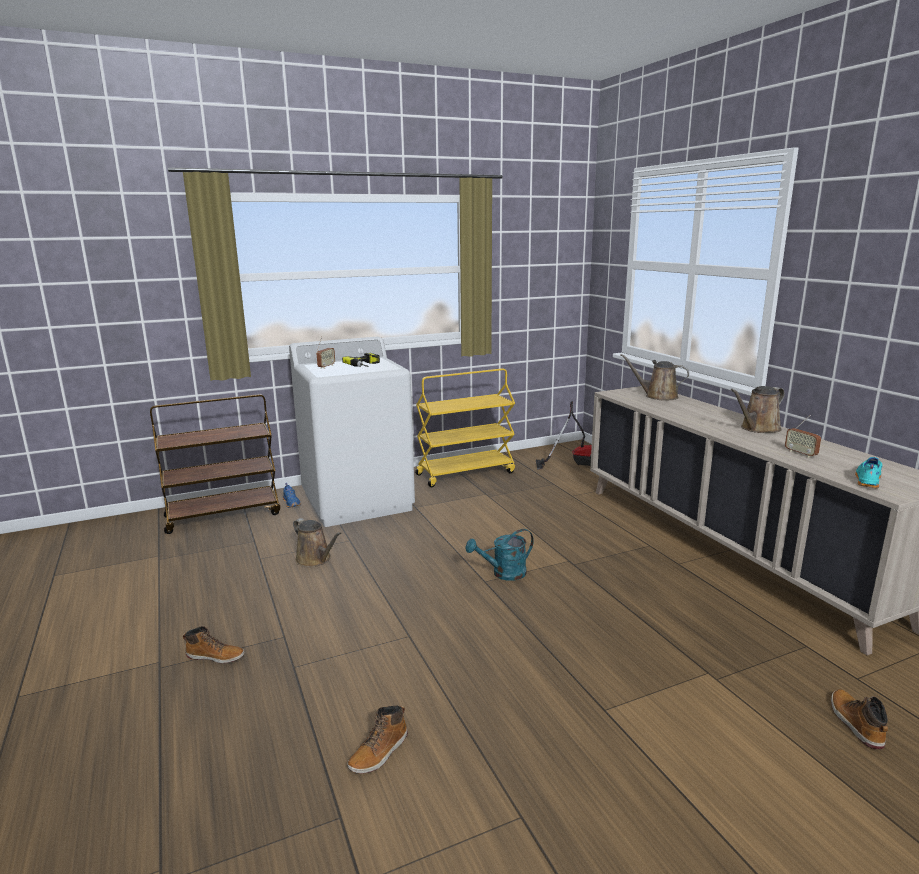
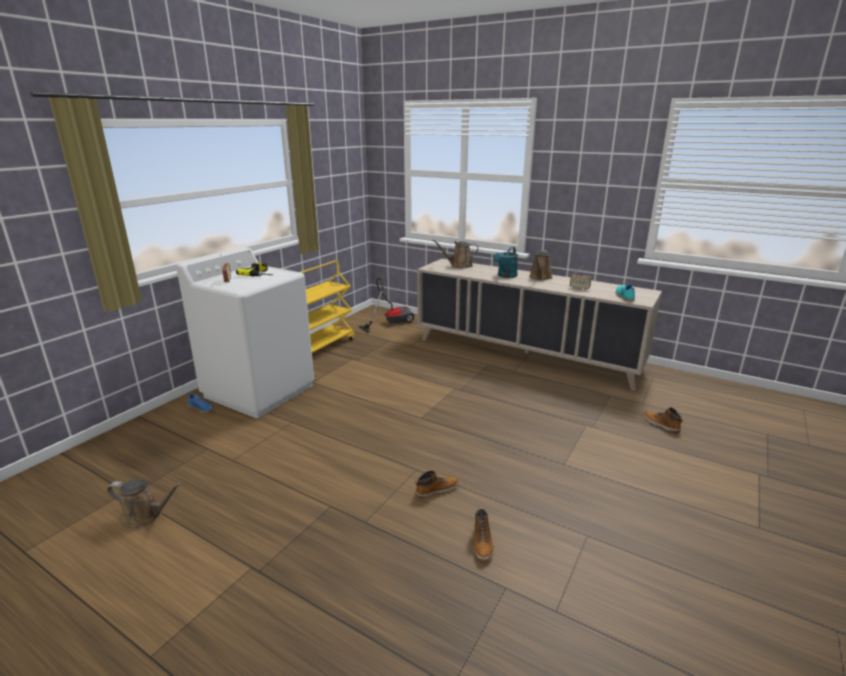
camera: 35 degrees left, 5 degrees up
brown cart [150,394,280,534] -> none
boot [183,626,245,664] -> boot moved to [415,471,459,498]
brown watering can [293,518,342,567] -> brown watering can moved to [107,479,182,530]
turquoise watering can [465,529,534,581] -> turquoise watering can moved to [493,247,518,278]

